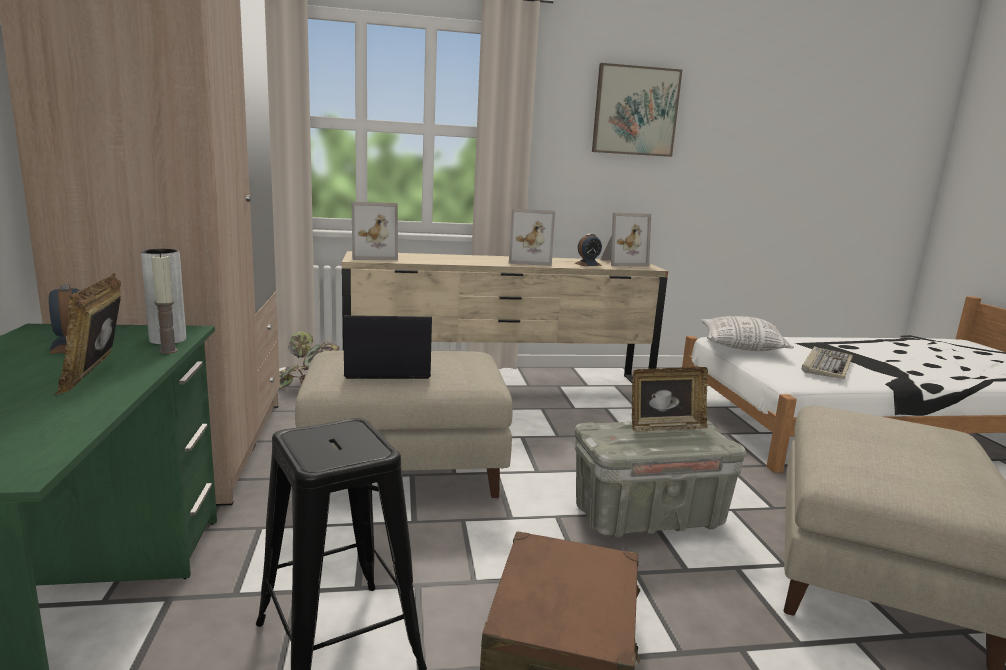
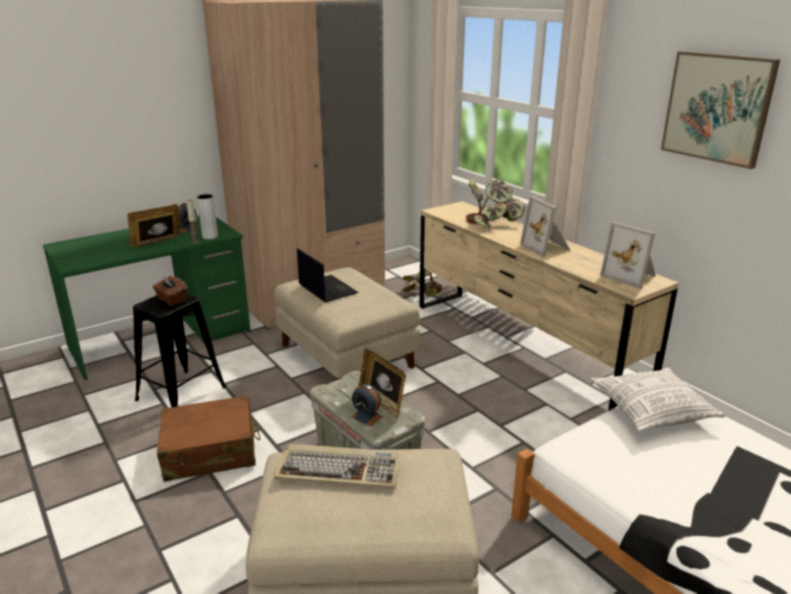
camera: 65 degrees right, 10 degrees up
picture frame [352,202,398,260] -> none
alarm clock [575,234,602,266] -> alarm clock moved to [351,384,383,426]
keyboard [802,346,853,379] -> keyboard moved to [274,444,400,489]
none -> brown tissue box [153,275,188,306]
none -> potted plant [466,179,525,229]

